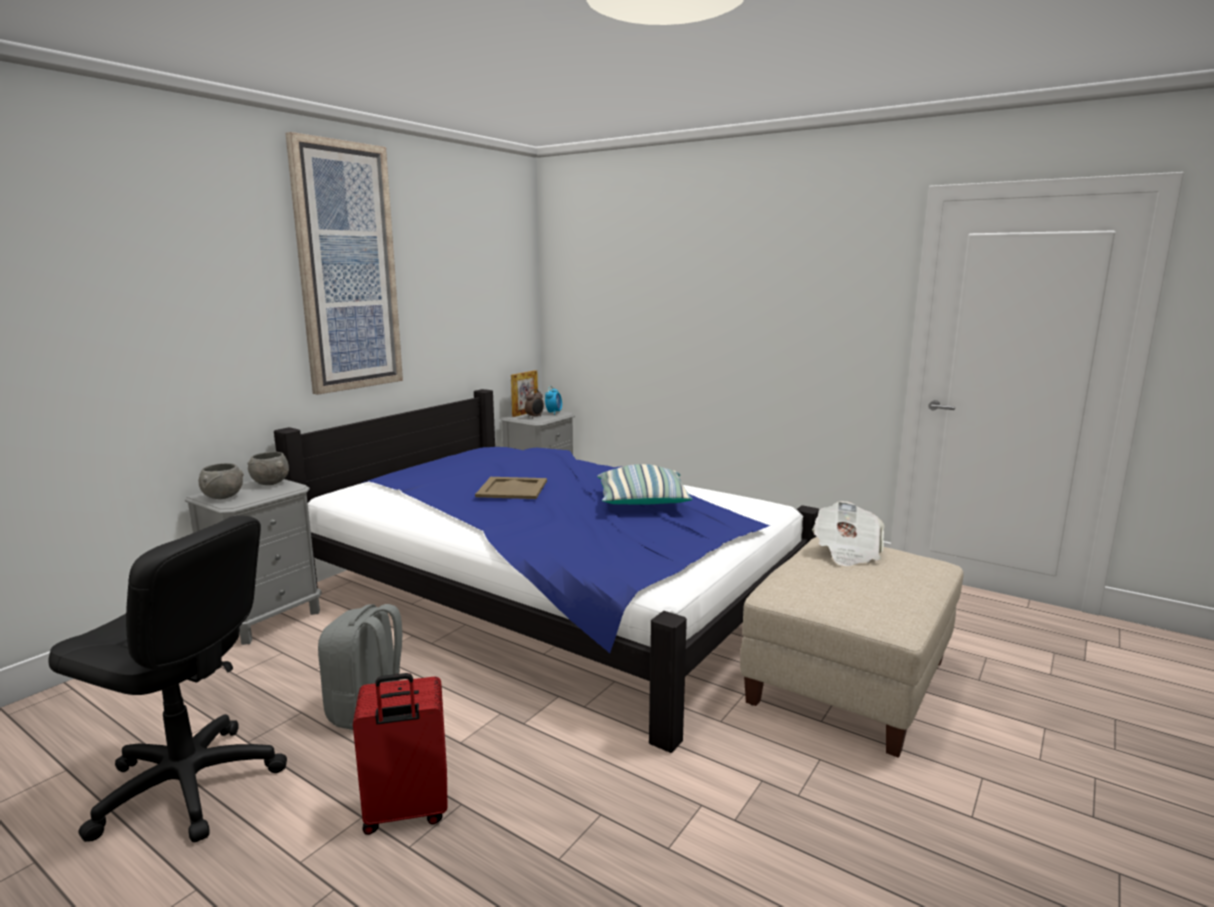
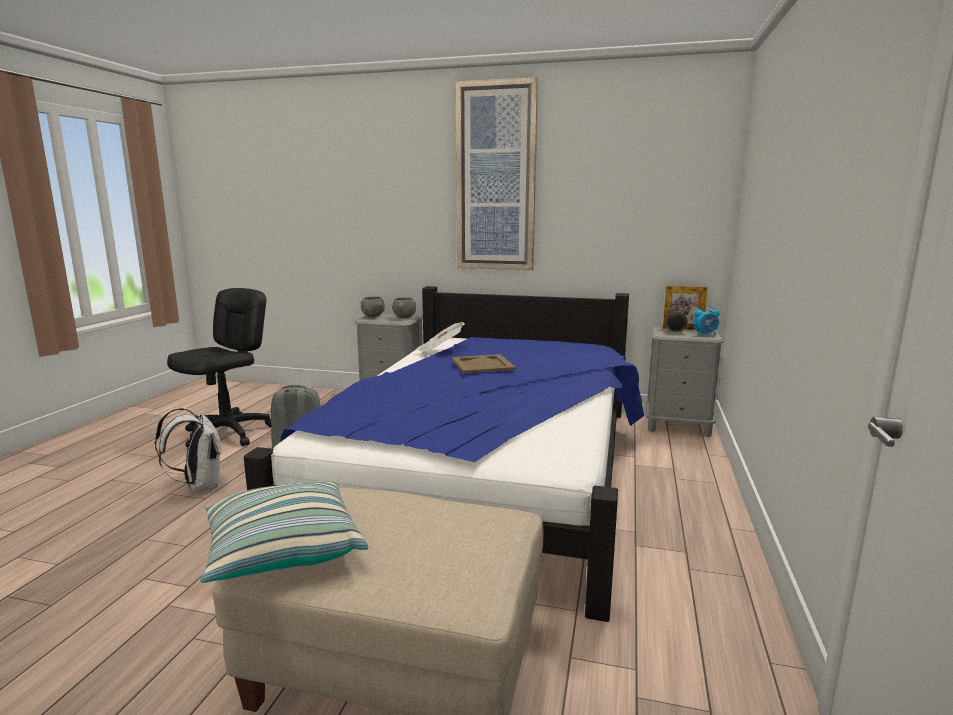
camera: 70 degrees right, 0 degrees up
black office chair [48,515,287,843] -> black office chair turned 150 degrees counterclockwise [167,288,272,448]
red suitcase [353,673,448,835] -> white backpack [155,408,222,491]
pillow [597,464,693,505] -> pillow moved to [200,481,368,583]
newspaper [812,501,885,566] -> newspaper moved to [417,322,465,352]

